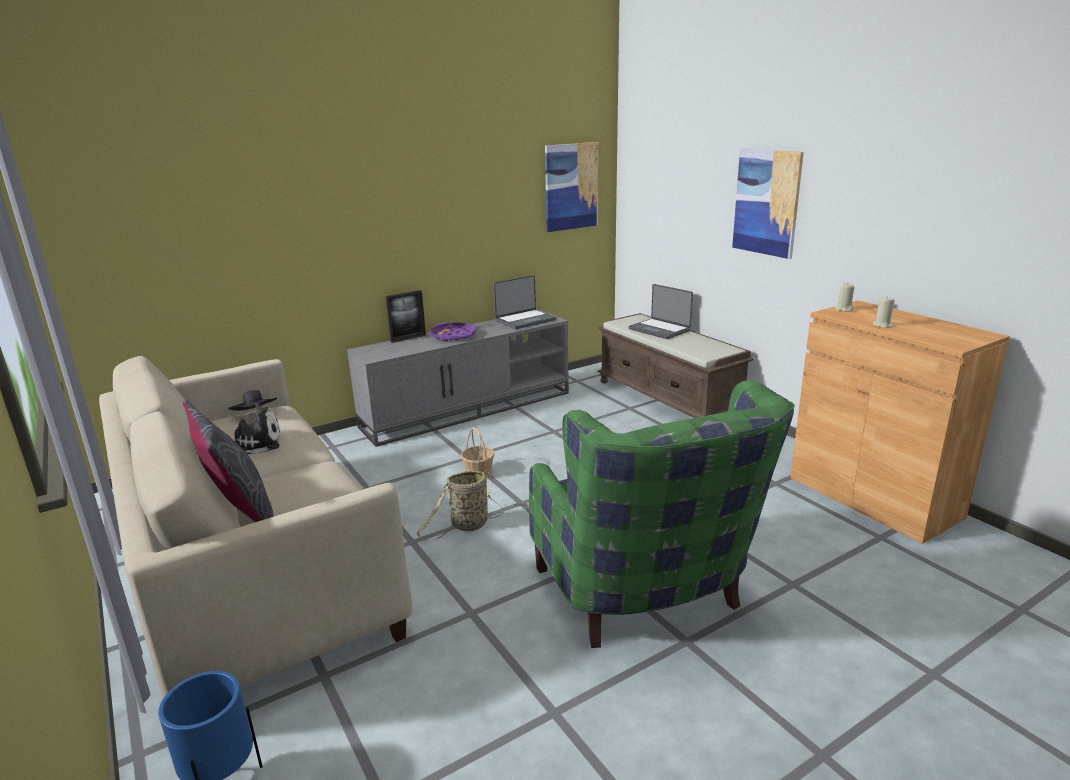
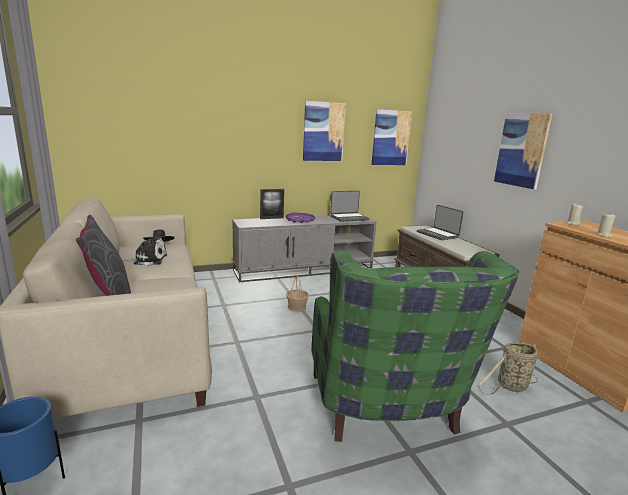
camera: 10 degrees right, 5 degrees down
basket [416,470,504,542] -> basket moved to [477,342,538,395]
none -> picture [303,101,346,161]

